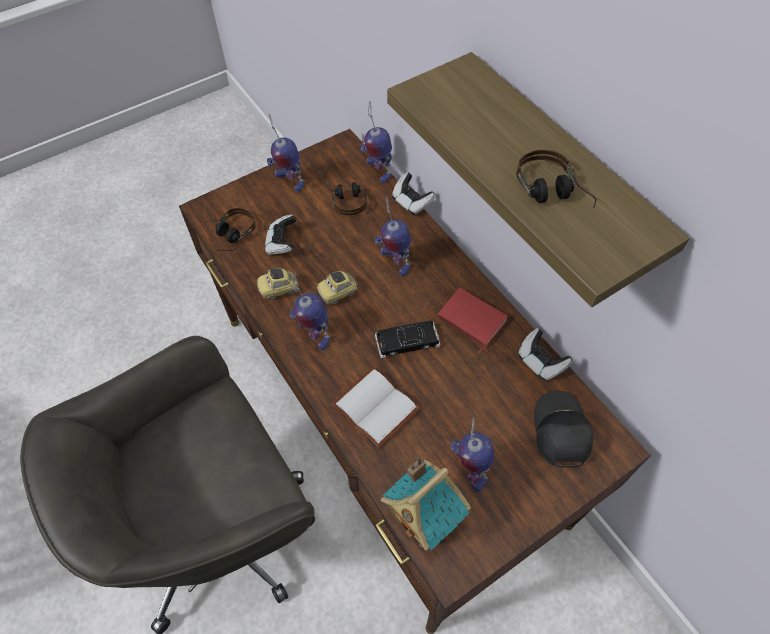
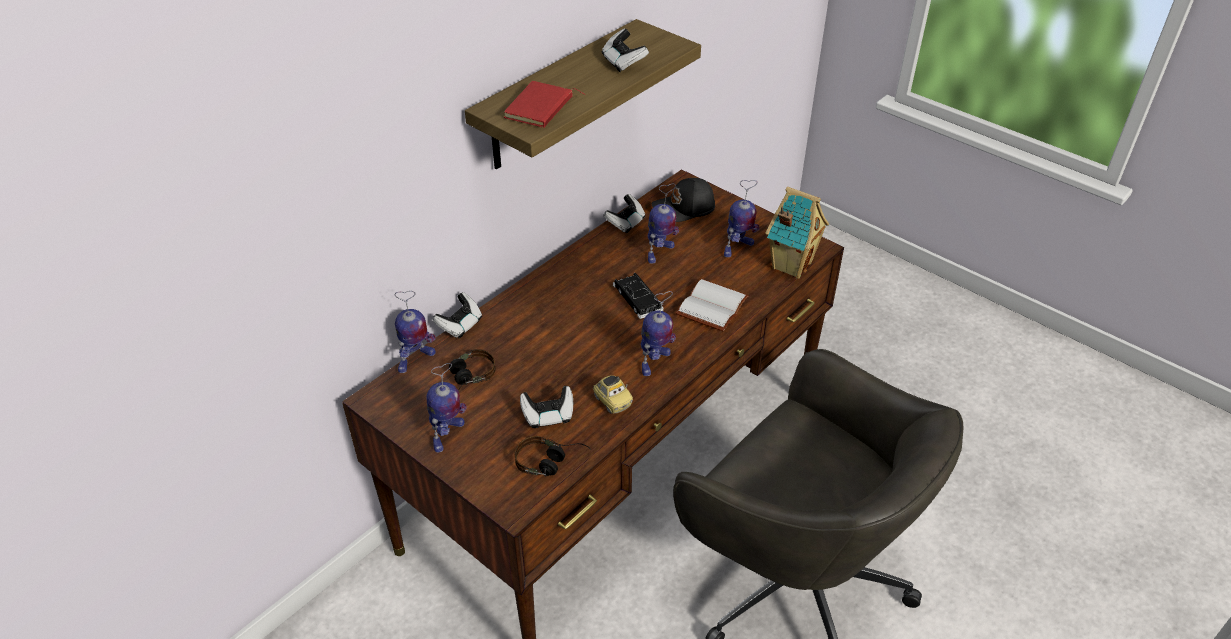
camera: 105 degrees left, 15 degrees down
toy car [317,271,358,305] -> none
toy robot [375,196,411,276] -> toy robot moved to [648,183,679,264]
red book [438,288,508,354] -> red book moved to [504,81,586,128]
headphones [516,150,596,208] -> game controller [602,29,649,72]

